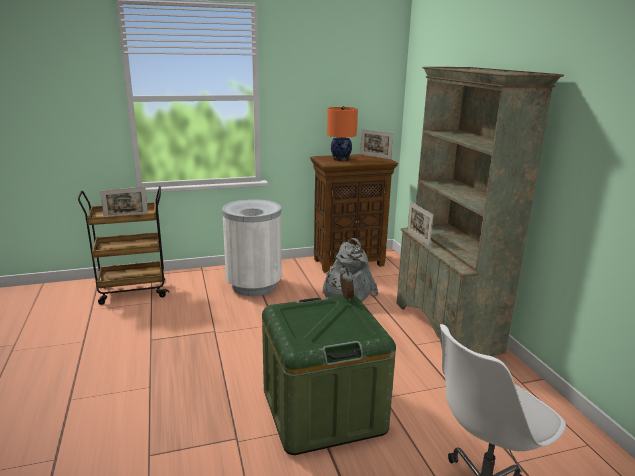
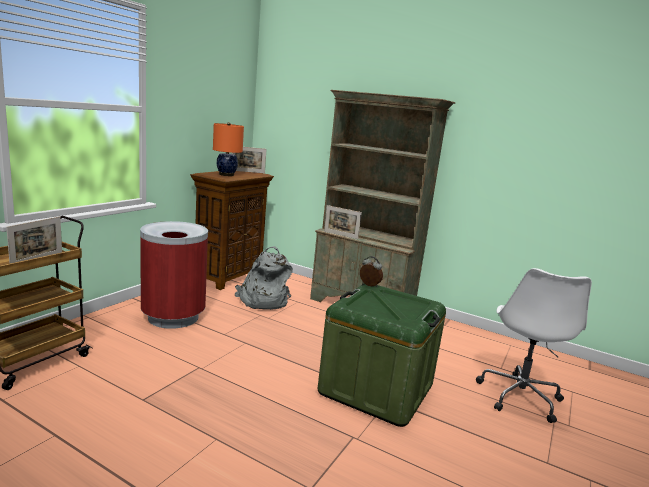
camera: 45 degrees left, 5 degrees down
white trash can [222,199,282,296] -> red trash can [140,221,208,329]

